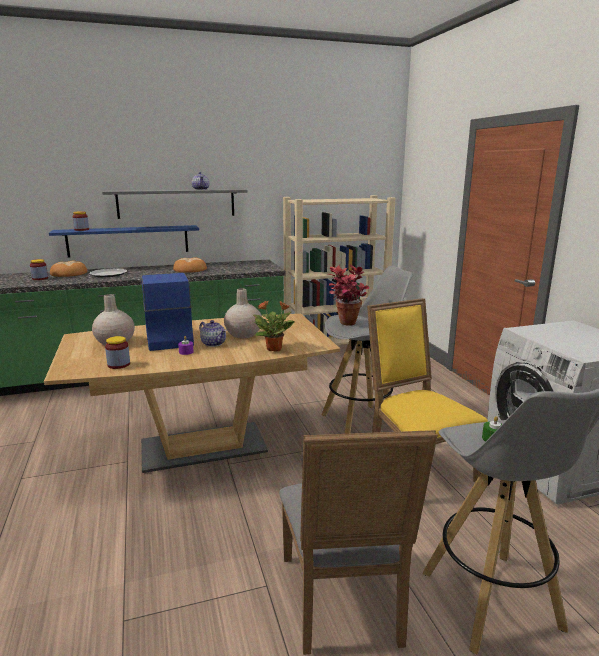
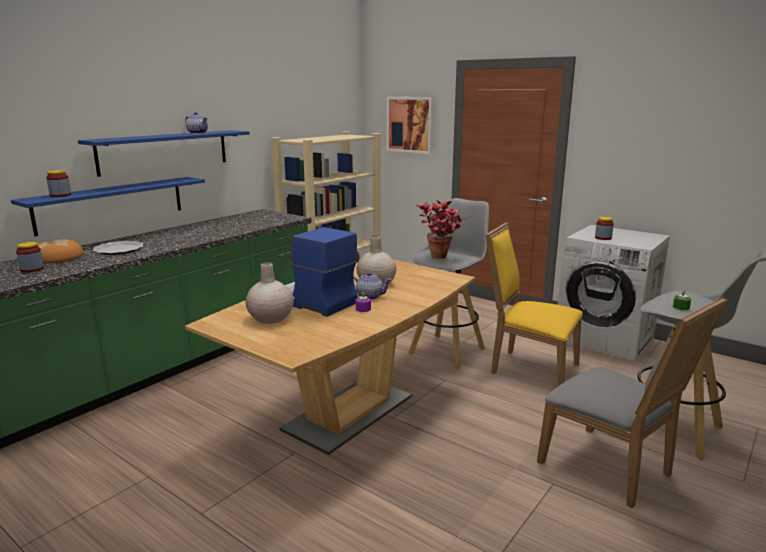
camera: 35 degrees left, 0 degrees up
grey shelf [102,189,248,219] -> blue shelf [78,130,250,177]
jar [105,336,130,369] -> jar moved to [595,217,614,240]
bread [173,257,207,273] -> none
potted plant [253,300,295,352] -> none
none -> picture [387,97,433,154]

